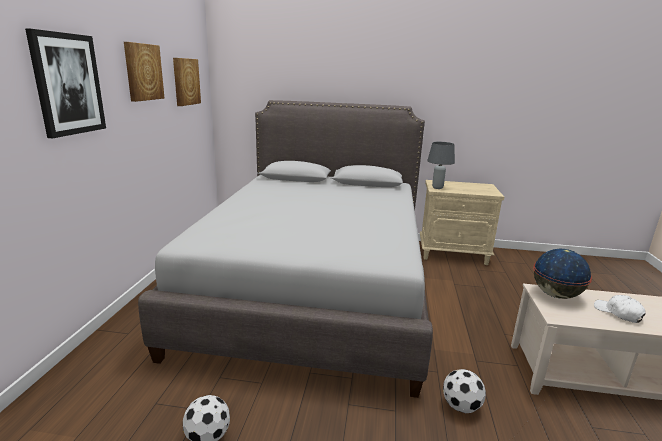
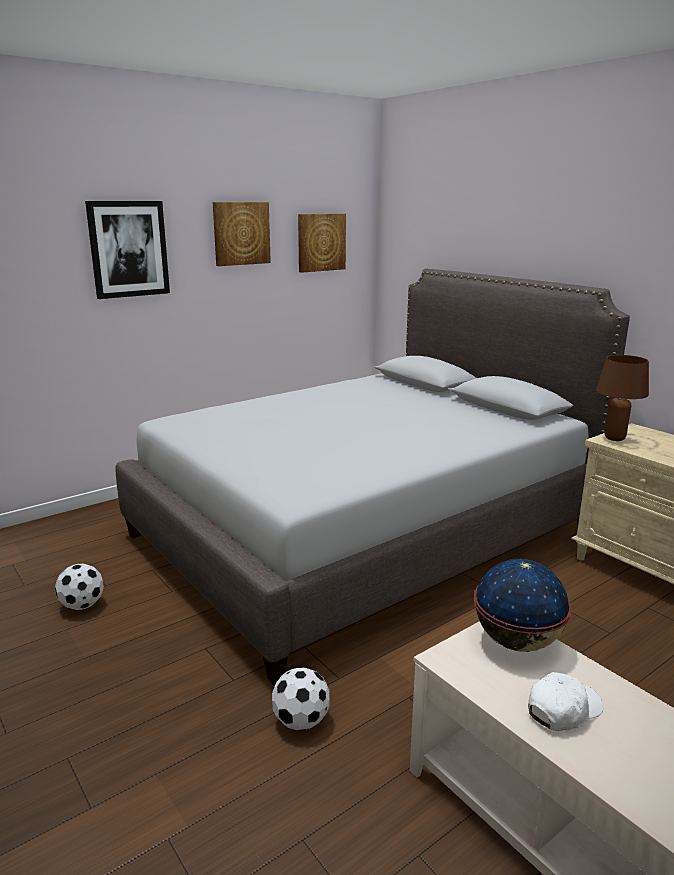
camera: 45 degrees right, 0 degrees up
grey table lamp [427,142,455,189] -> brown table lamp [596,355,649,441]
white cap [594,295,646,323] -> white cap turned 45 degrees clockwise [528,672,603,731]

